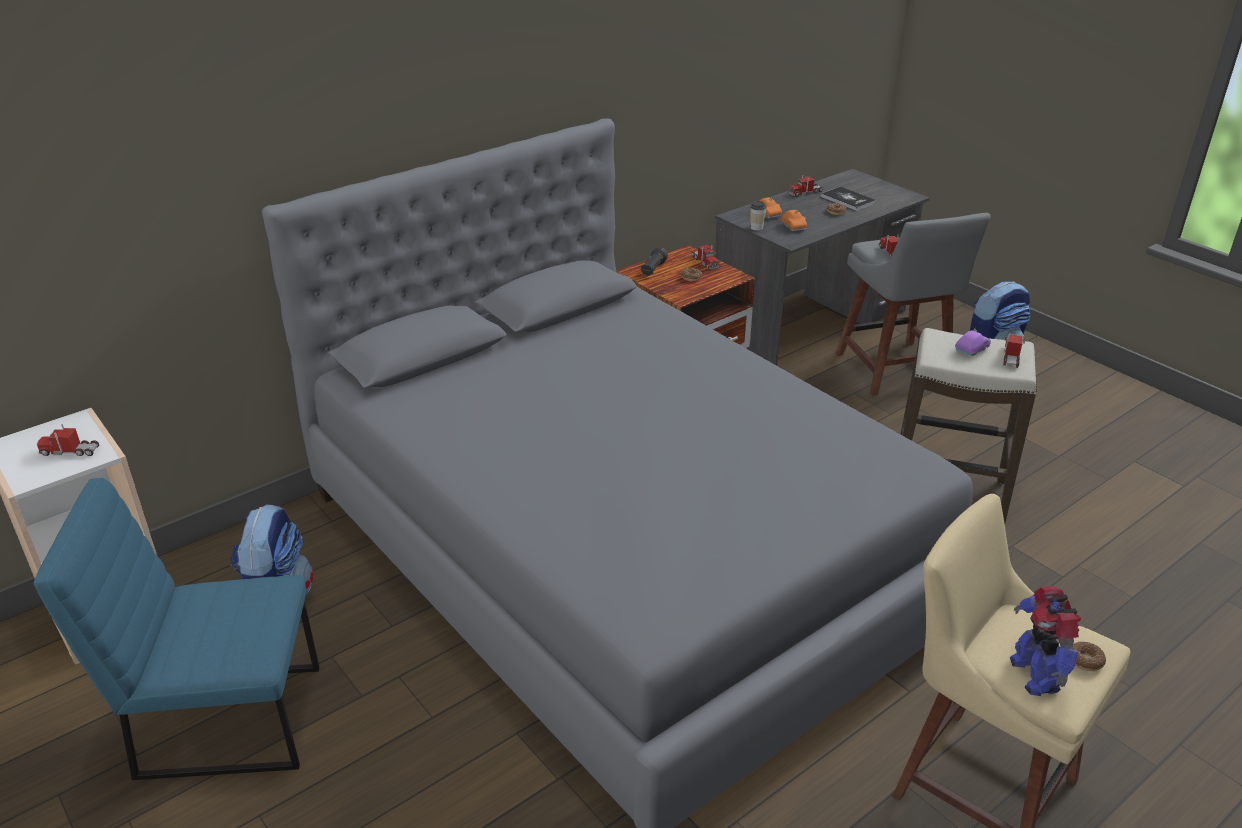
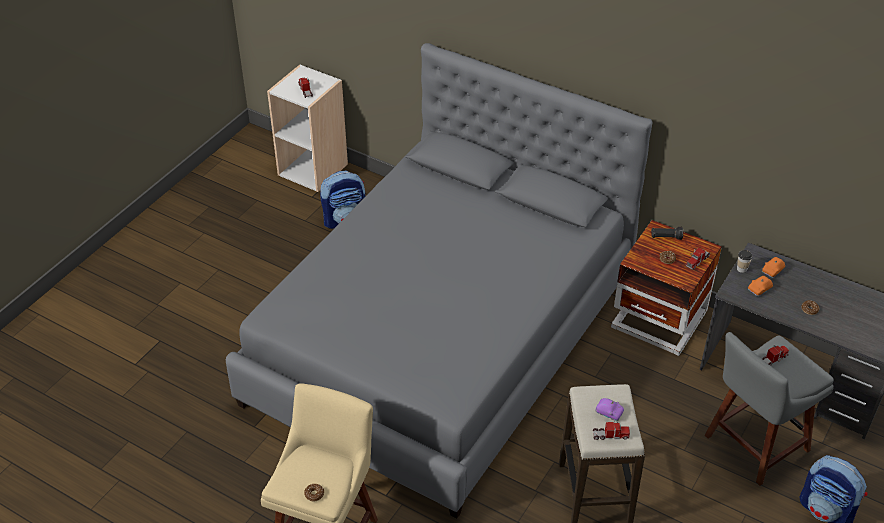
camera: 70 degrees right, 10 degrees up
blue chair [34,478,319,780] -> none
toy truck [789,175,823,197] -> none
book [821,187,876,211] -> none
toy robot [1010,586,1081,696] -> none

